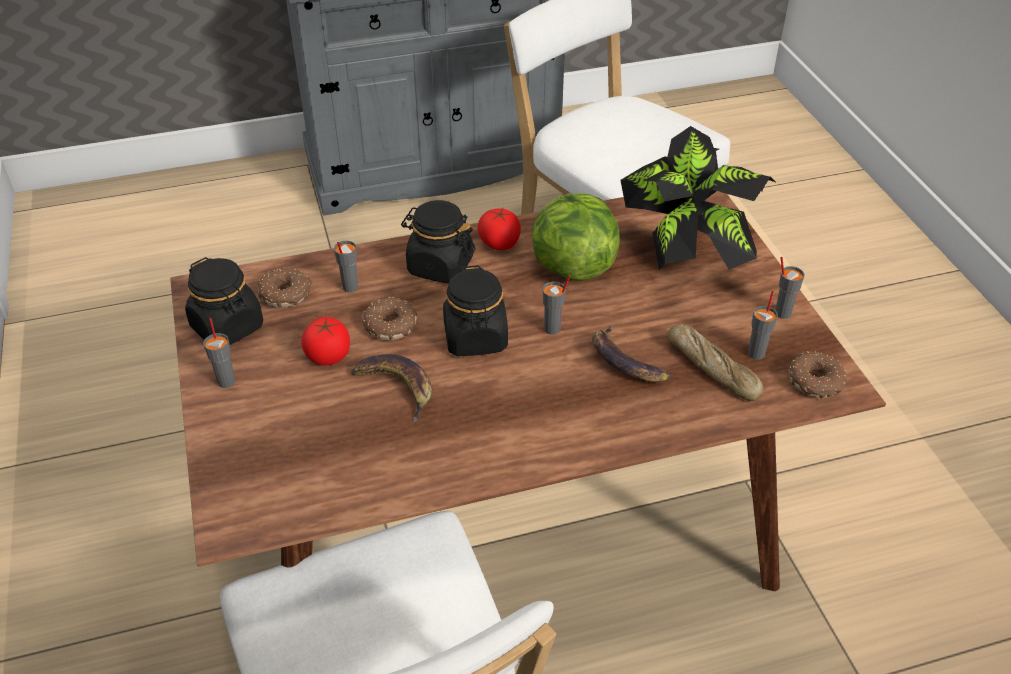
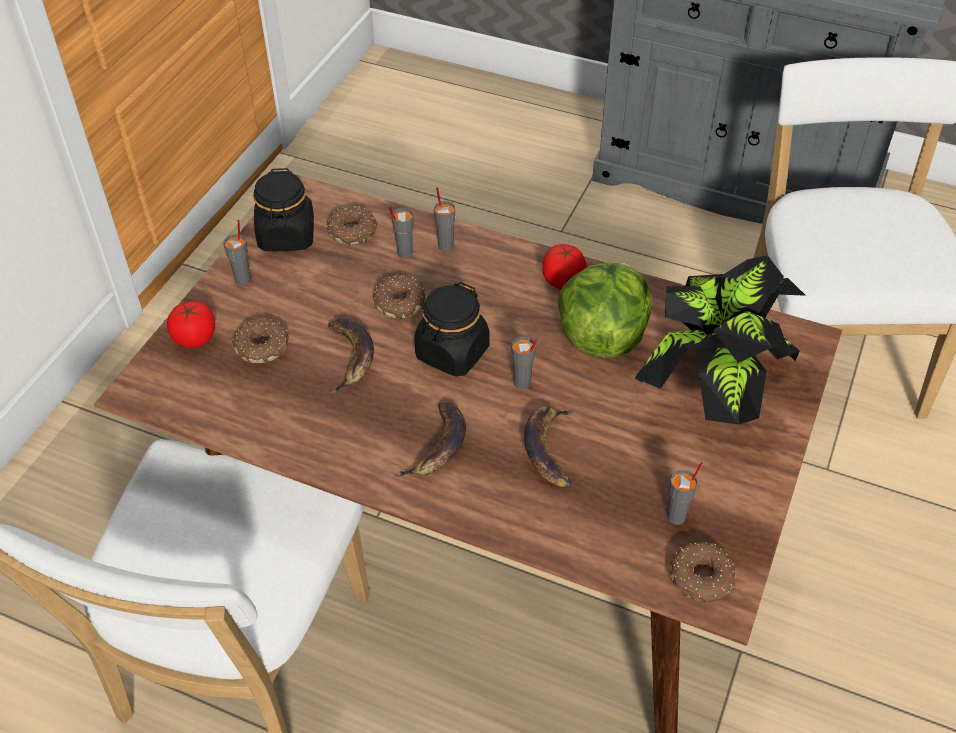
camera: 40 degrees right, 5 degrees up
tomato [301,317,350,366] -> tomato moved to [167,301,215,348]
black jar [401,200,475,283] -> none
bread [668,324,764,401] -> none
grey cup [775,257,805,319] -> grey cup moved to [434,188,456,251]
none -> donut [232,318,289,363]
none -> banana [394,403,466,477]

